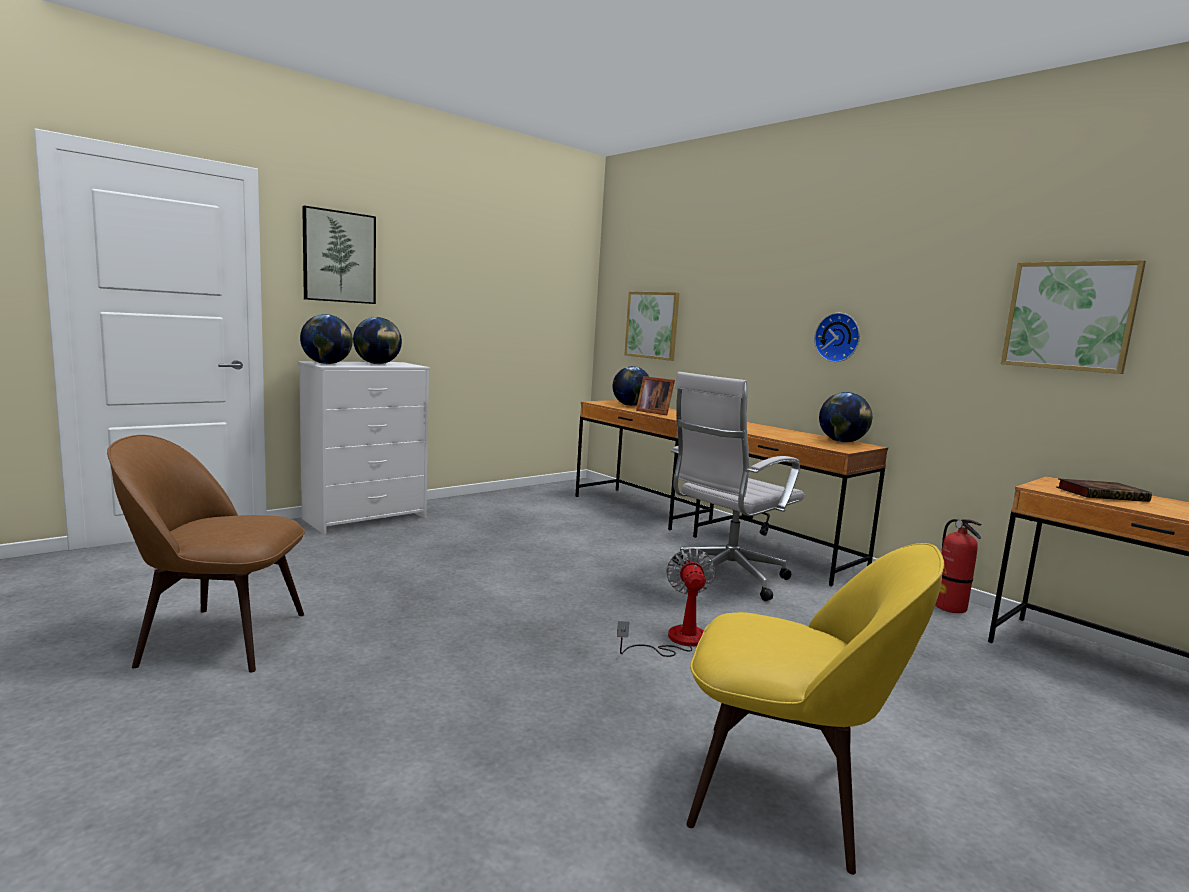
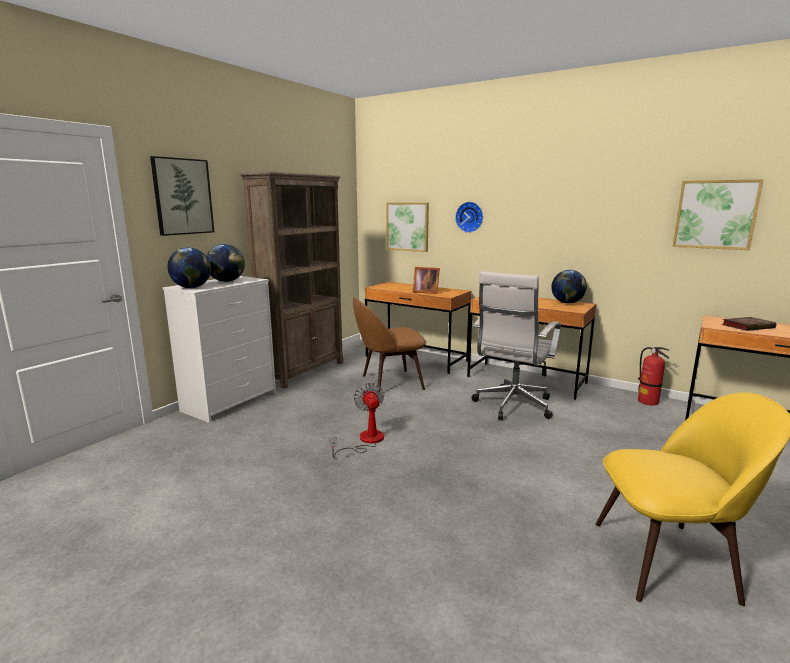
camera: 15 degrees left, 5 degrees up
brown chair [107,435,305,672] -> brown chair moved to [353,297,426,395]
globe [613,366,649,406] -> none
fan [617,548,716,657] -> fan moved to [330,382,384,457]
wall clock [814,313,860,362] -> wall clock moved to [455,202,483,233]
none -> brown bookcase [240,171,343,389]

